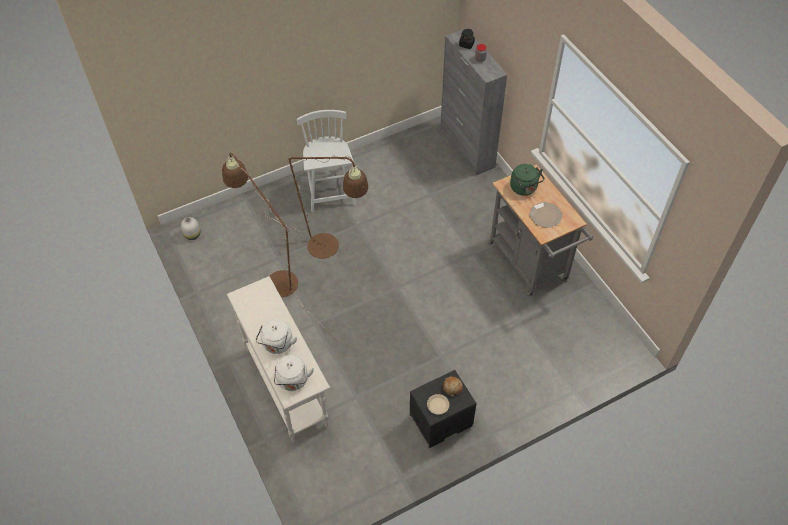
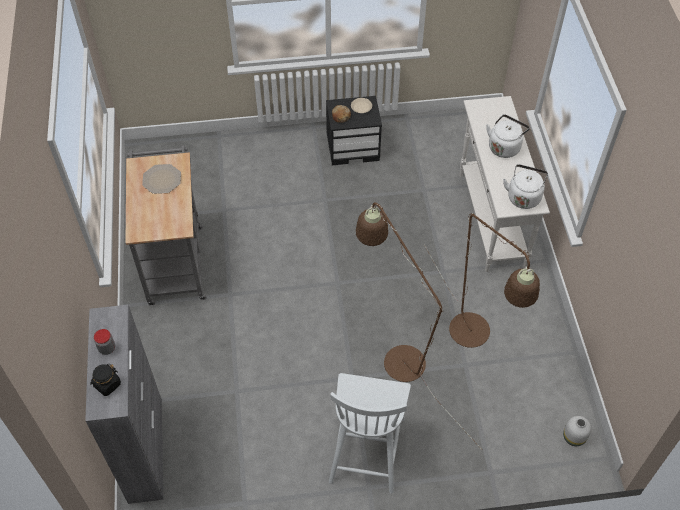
camera: 160 degrees left, 0 degrees up
white kettle [274,355,314,391] -> white kettle moved to [503,164,548,209]
green kettle [510,164,545,196] -> none

